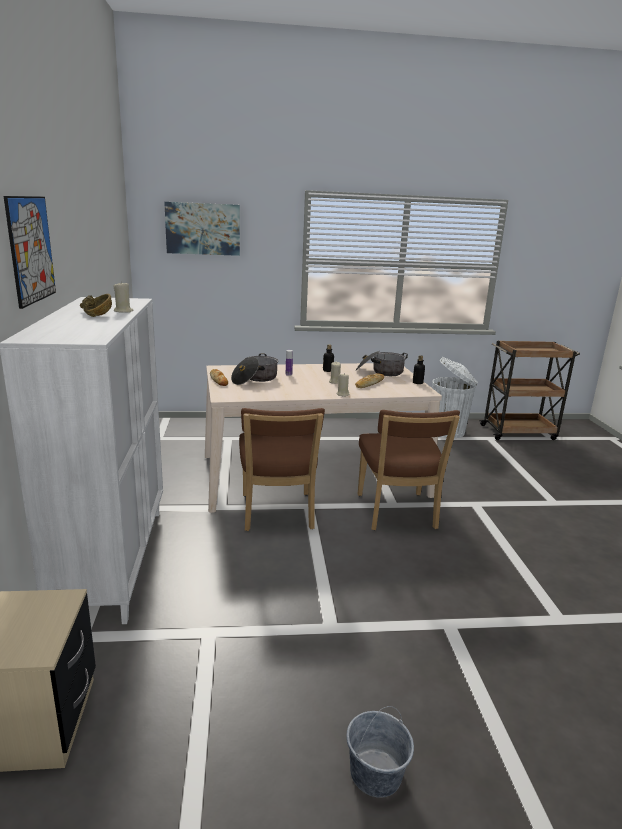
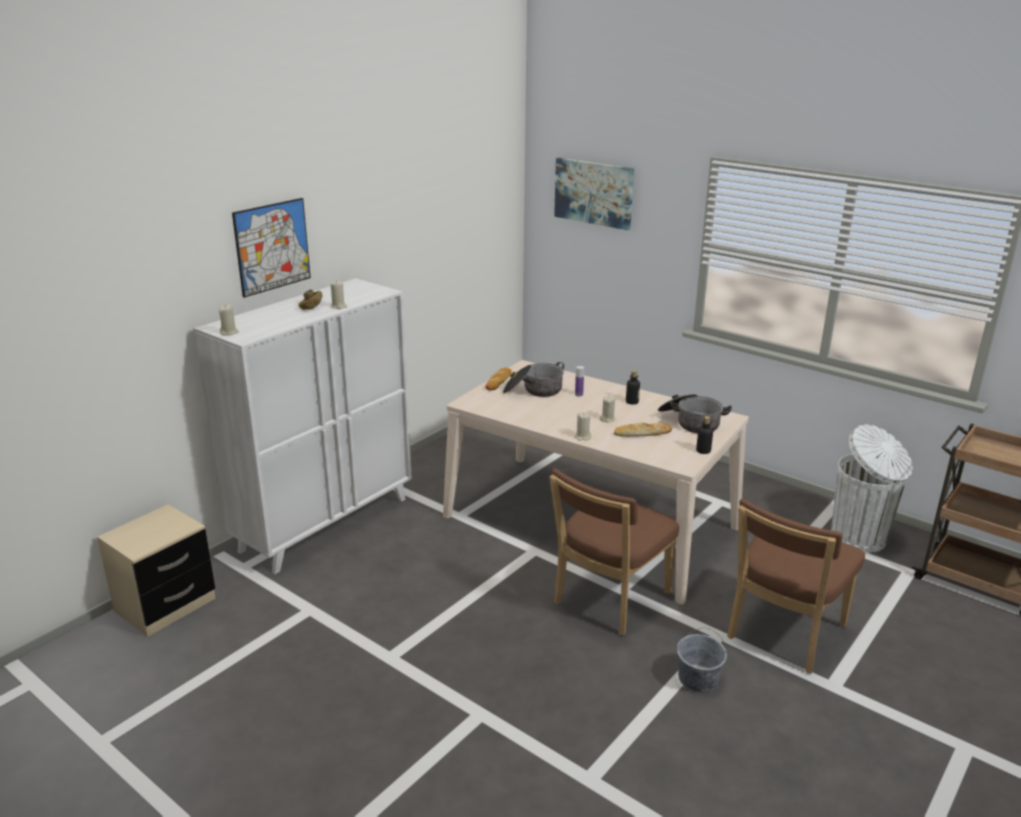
camera: 45 degrees right, 5 degrees up
brown chair [239,408,325,531] -> brown chair moved to [727,499,865,674]
grey bucket [346,706,414,798] -> grey bucket moved to [677,627,727,692]
none -> beige candle [219,305,239,335]

